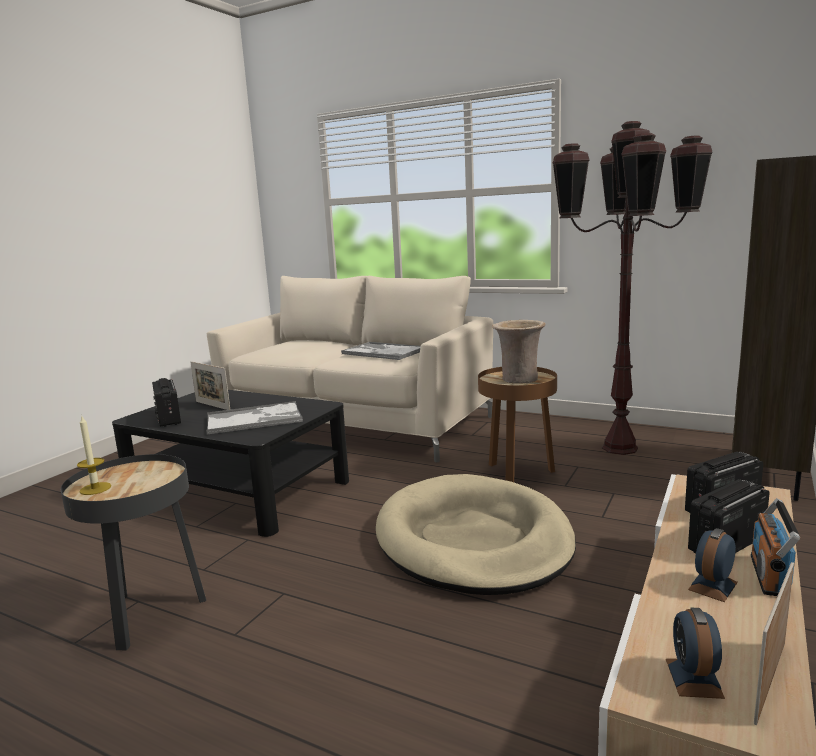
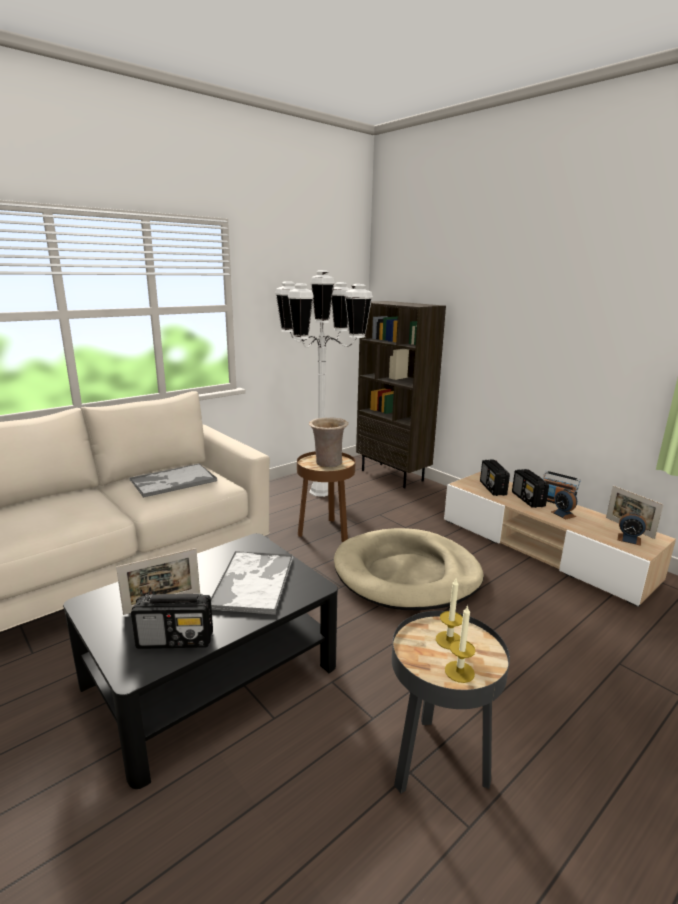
camera: 70 degrees left, 5 degrees up
brown floor lamp [552,121,713,455] -> white floor lamp [275,270,373,497]
none -> candle [436,579,463,650]

